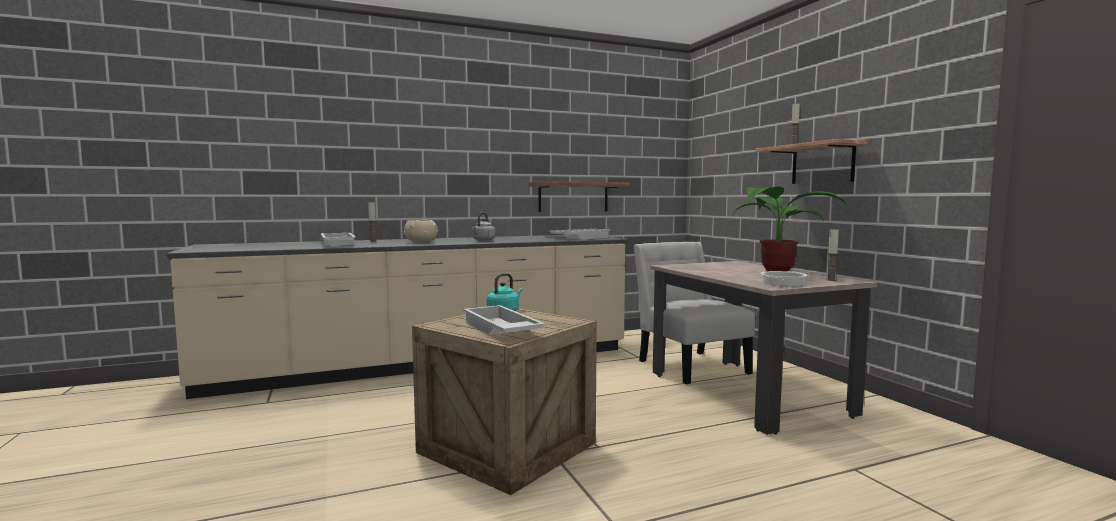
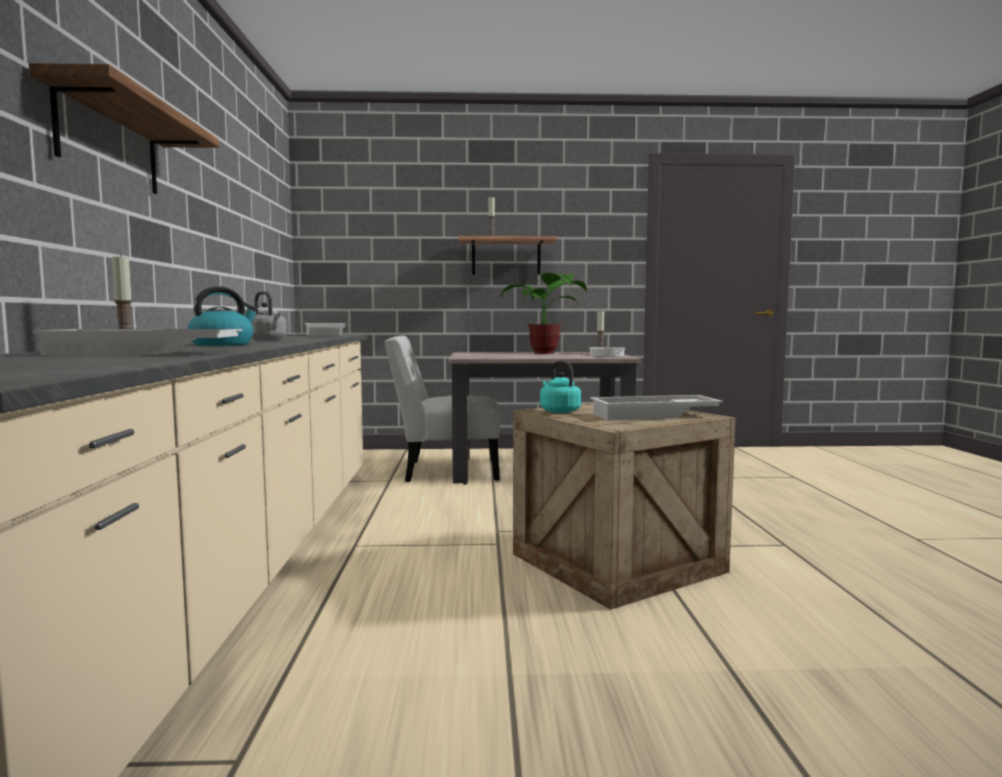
camera: 70 degrees left, 0 degrees up
beige bowl [404,220,438,242] -> kettle [188,286,259,346]
shelf [528,181,630,212] -> shelf moved to [29,63,219,194]

